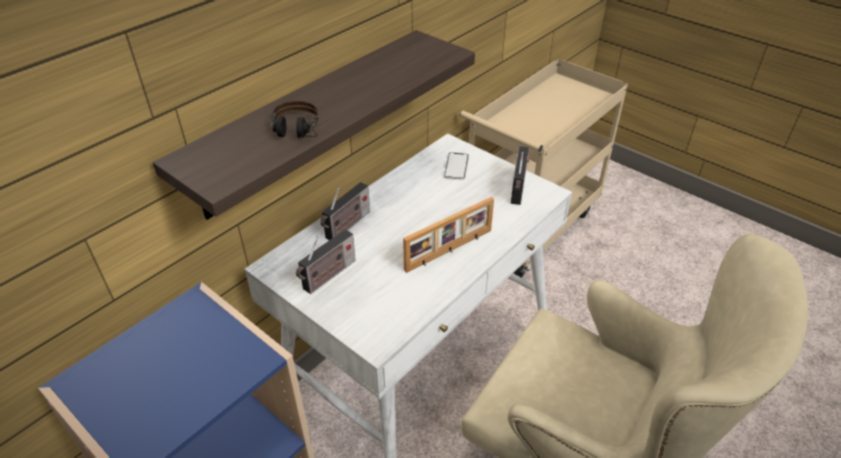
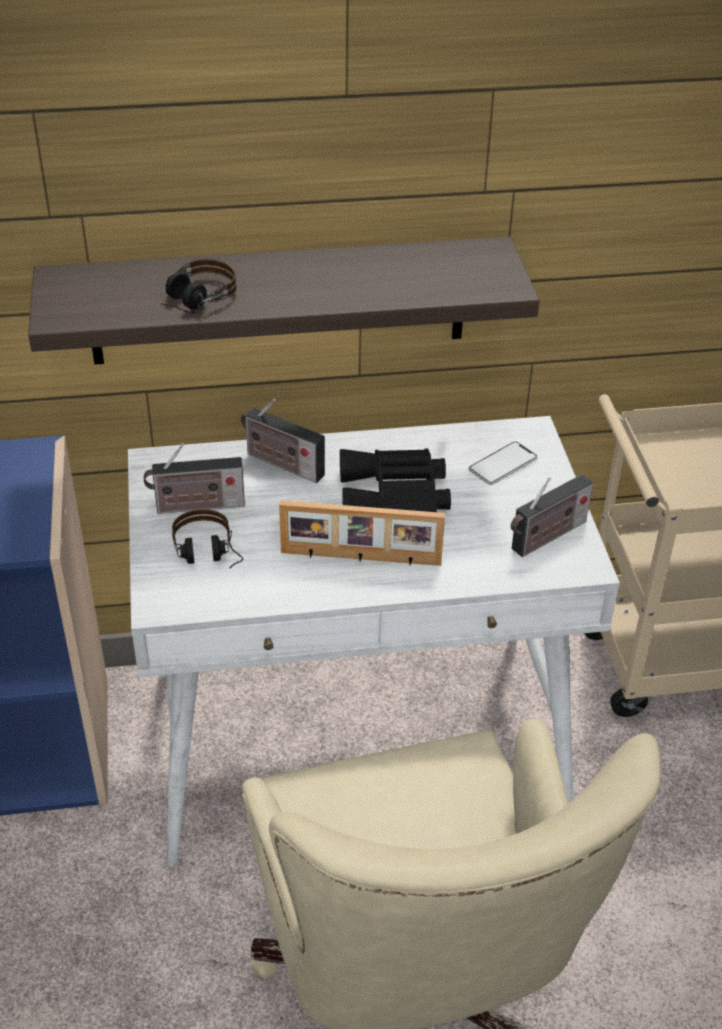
camera: 40 degrees right, 0 degrees up
radio [320,182,370,240] -> radio turned 45 degrees clockwise [241,399,325,483]
none -> headphones [172,509,243,568]
none -> black binoculars [340,448,451,512]

